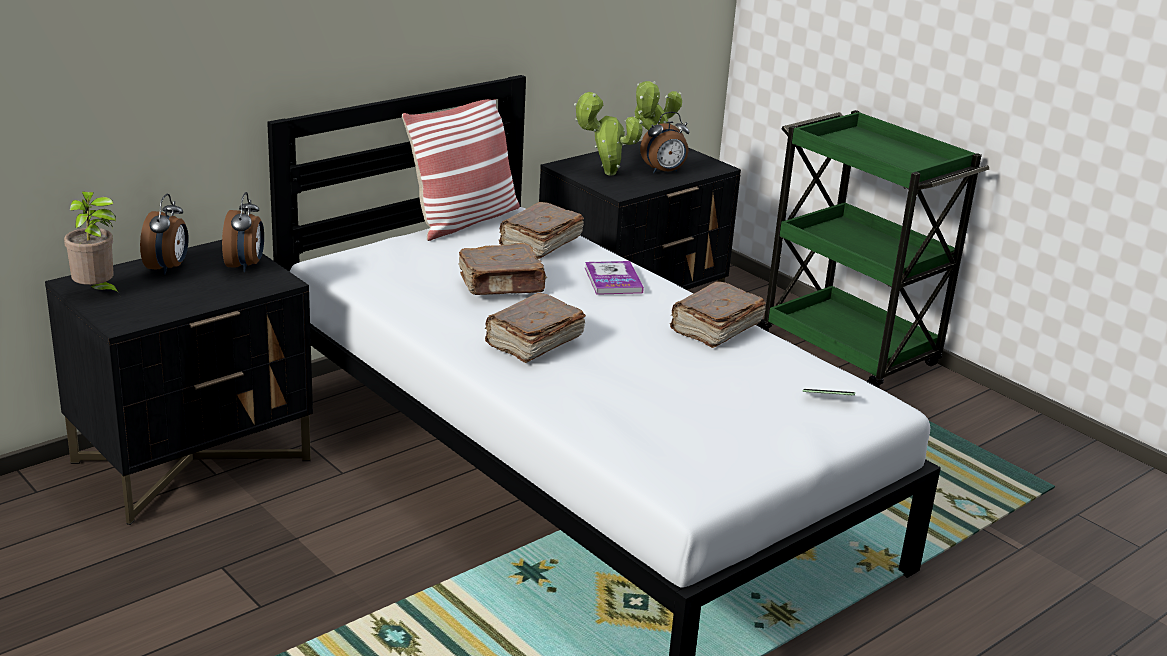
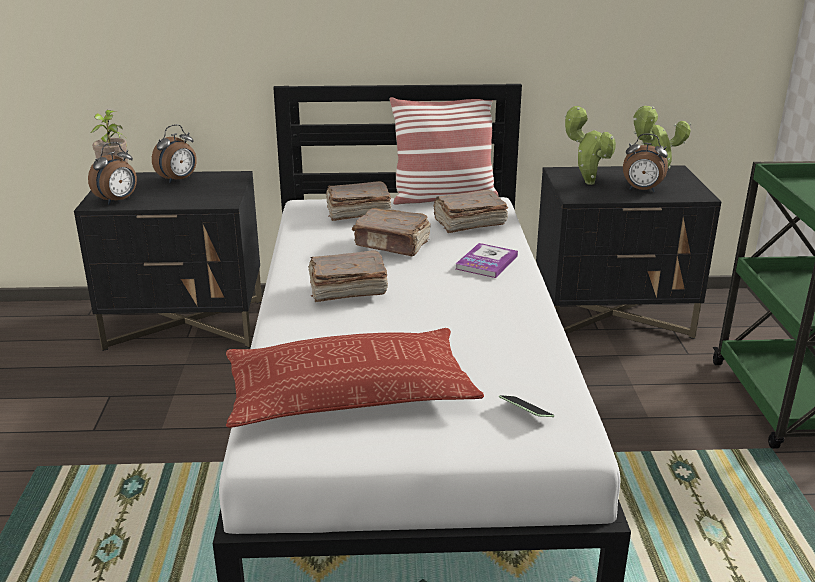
camera: 40 degrees right, 0 degrees up
alarm clock [222,192,264,272] -> alarm clock moved to [88,142,137,205]
brown book [670,281,766,348] -> brown book moved to [325,181,392,221]
none -> pillow [226,328,484,428]

